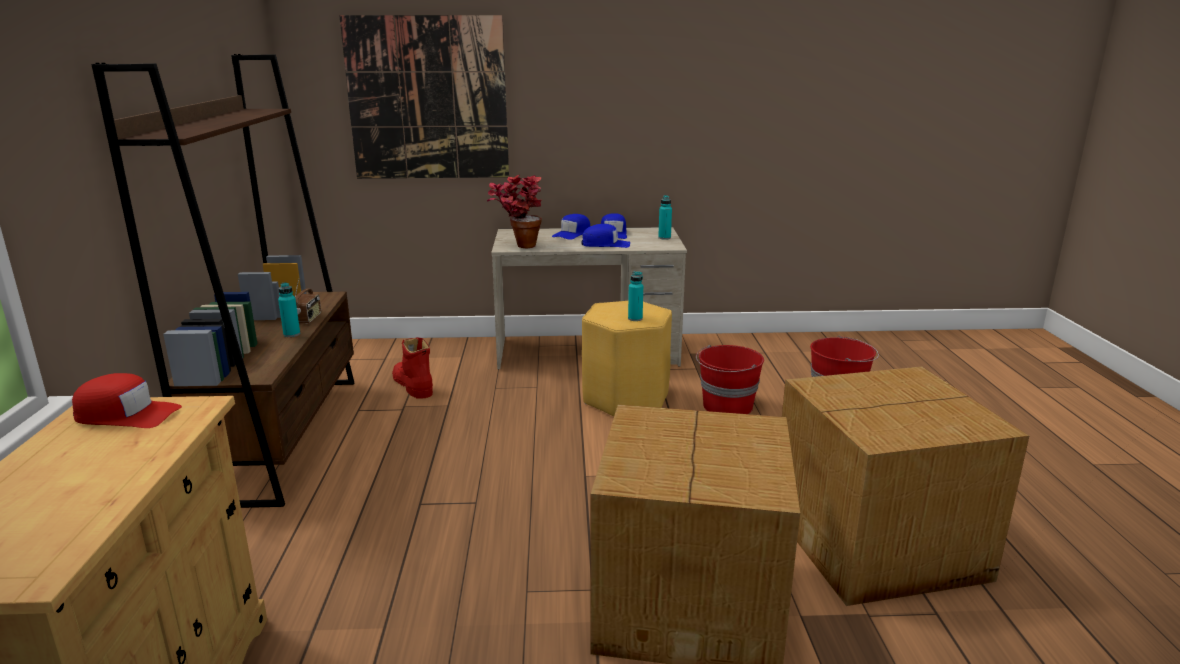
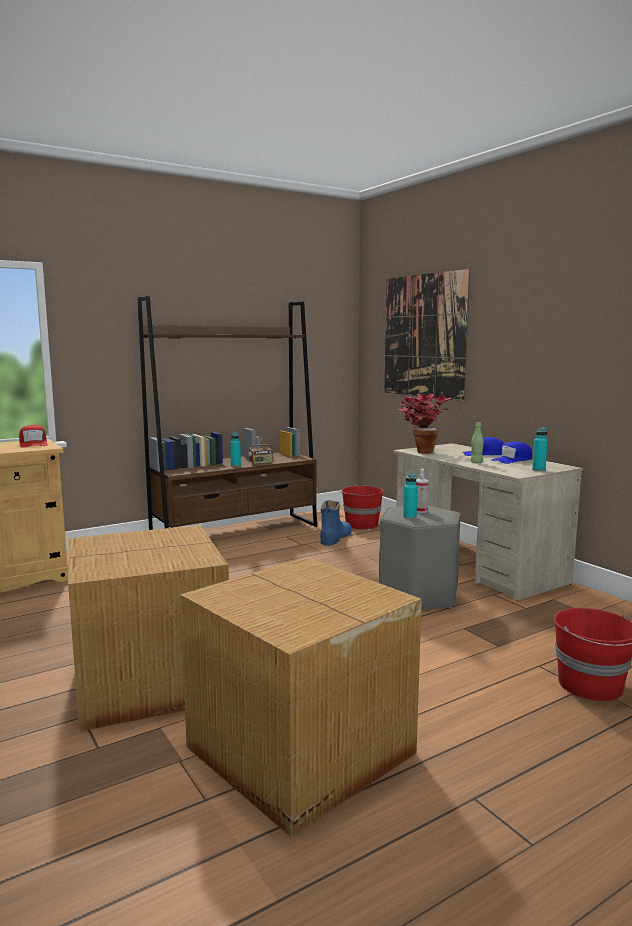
camera: 60 degrees right, 10 degrees down
red boot [392,337,433,399] -> blue boot [320,500,352,546]
blue cap [581,224,630,248] -> green bottle [470,422,484,463]
yellow stool [582,301,672,416] -> grey stool [379,506,461,610]
red bucket [696,345,764,414] -> red bucket moved to [340,485,383,529]
none -> spray bottle [416,469,428,513]

